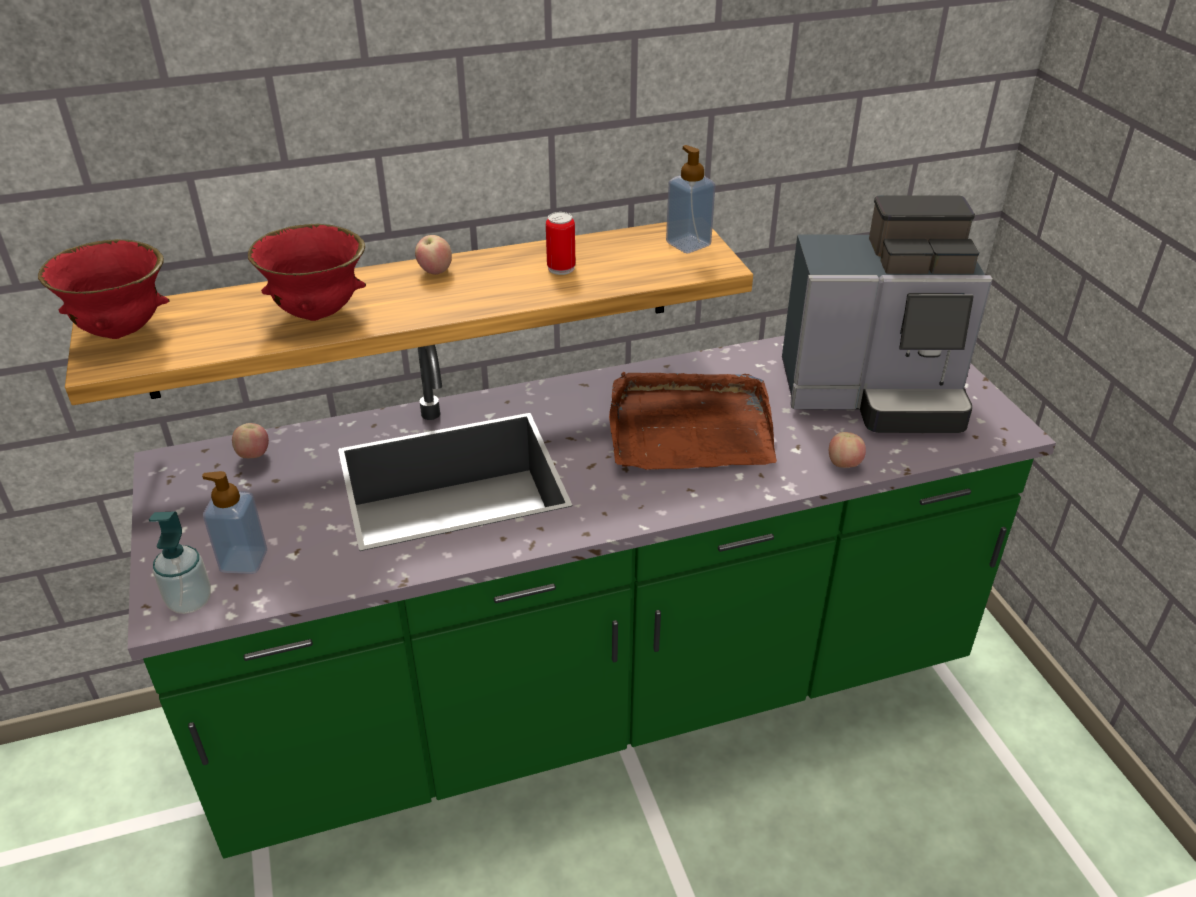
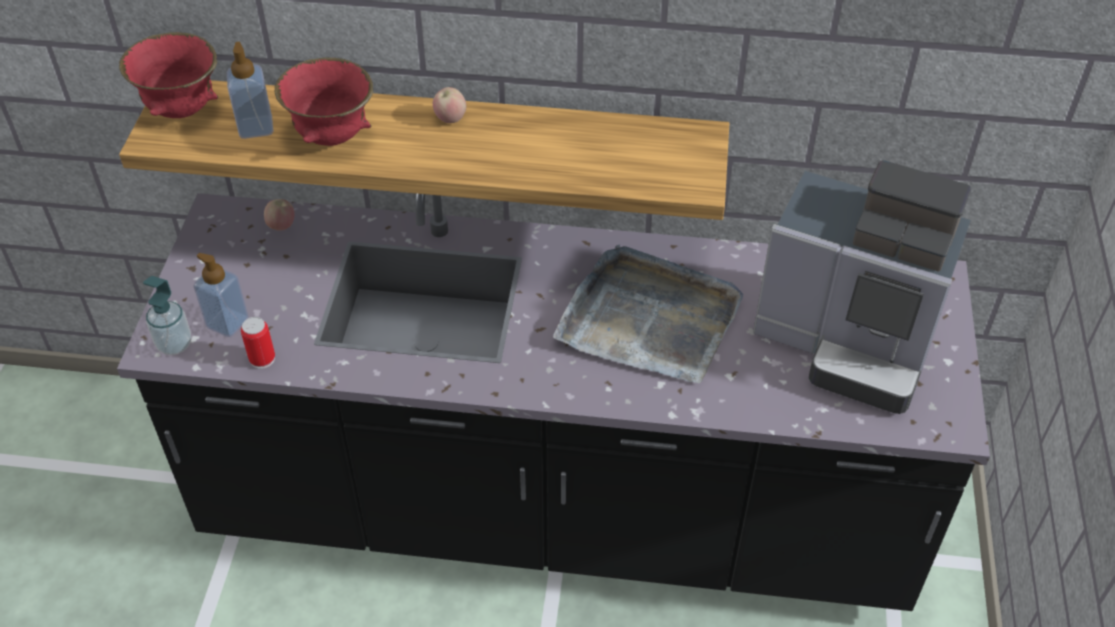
camera: 25 degrees right, 10 degrees up
green counter [128,335,1056,858] -> black counter [117,193,990,611]
can [546,212,575,275] -> can moved to [241,317,275,369]
brown tray [609,372,777,470] -> grey tray [553,245,743,383]
soap dispenser [666,145,716,253] -> soap dispenser moved to [227,42,273,139]
apple [829,432,866,468] -> none

